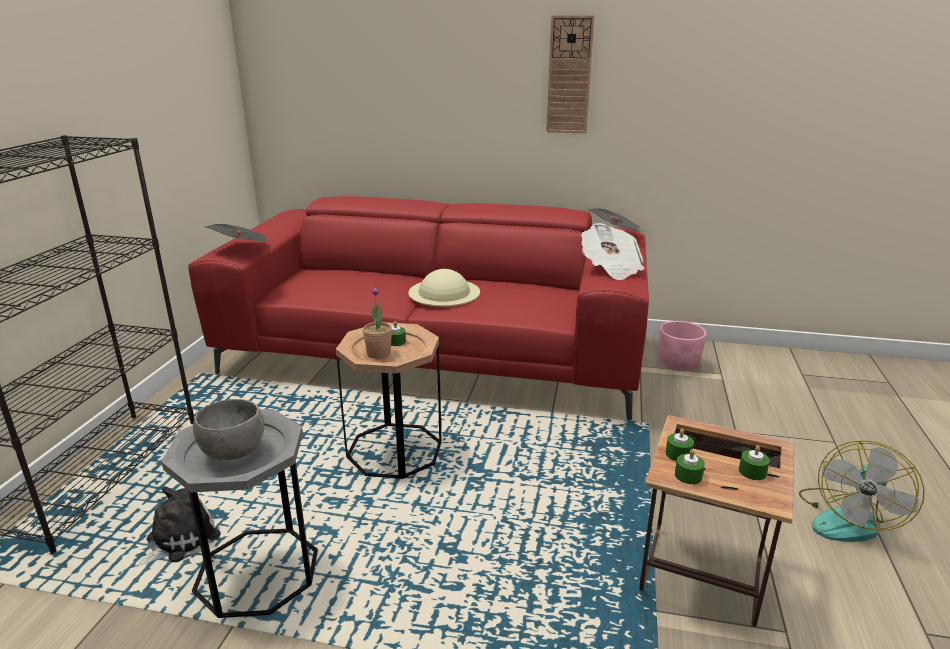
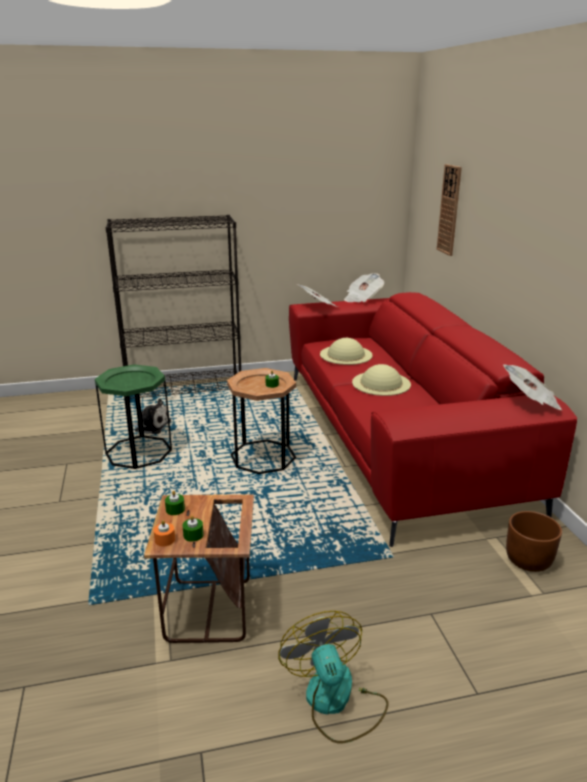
camera: 65 degrees right, 0 degrees up
grey side table [161,409,318,618] -> green side table [95,364,172,469]
grey bowl [193,399,264,460] -> none
potted plant [363,287,392,359] -> none
wall clock [546,15,595,134] -> wall clock moved to [437,164,462,256]
newspaper [581,223,645,280] -> newspaper moved to [344,273,384,302]
pink planter [658,321,707,371] -> brown planter [506,511,562,572]
green candle [666,428,694,461] -> none
fan [799,440,925,542] -> fan turned 60 degrees clockwise [278,611,388,744]
none -> orange candle [154,520,175,546]
none -> beige hat [320,338,373,365]

